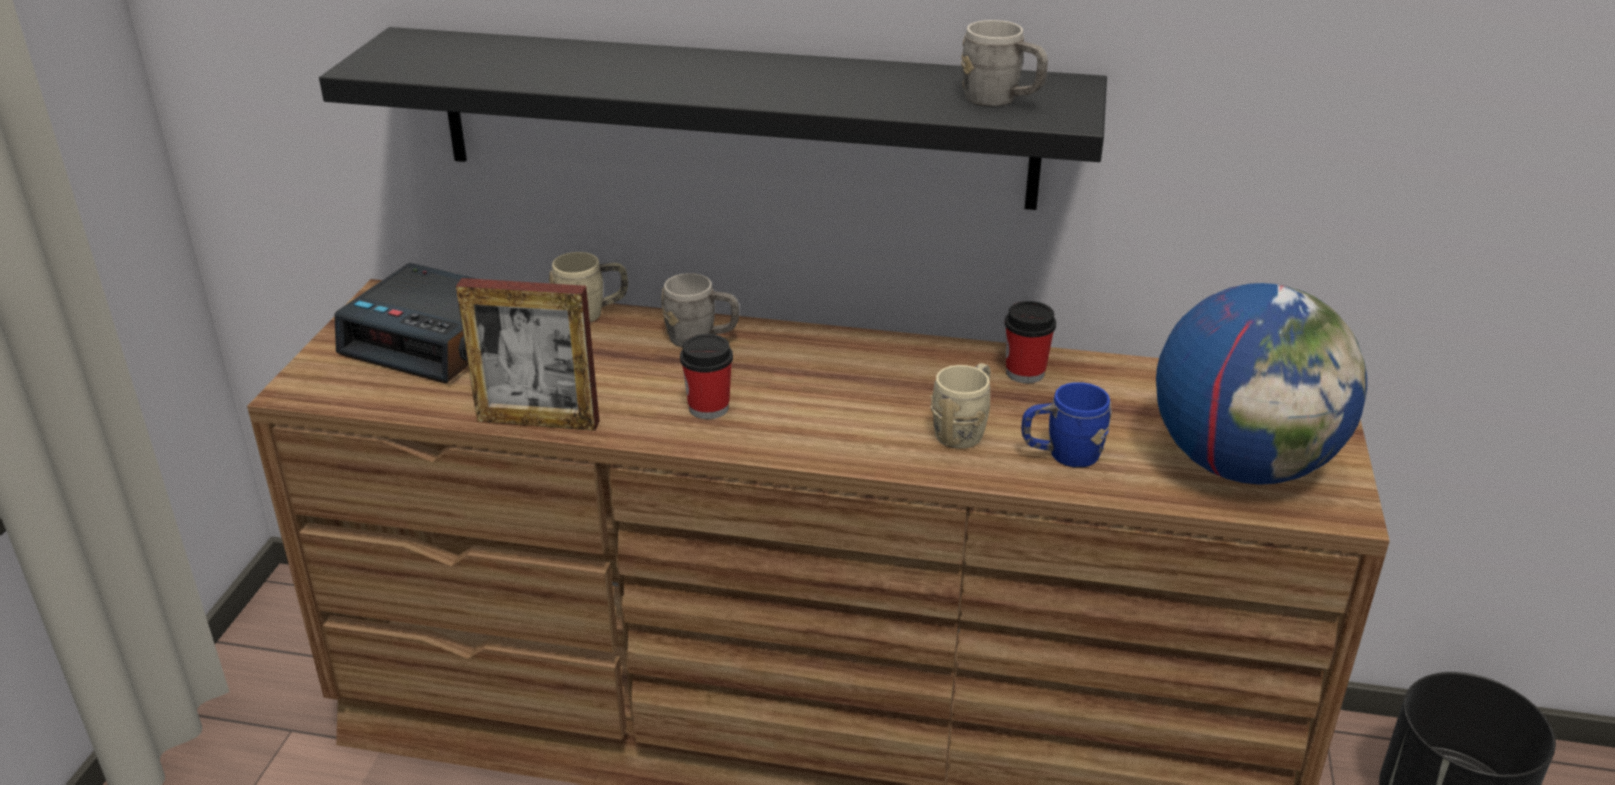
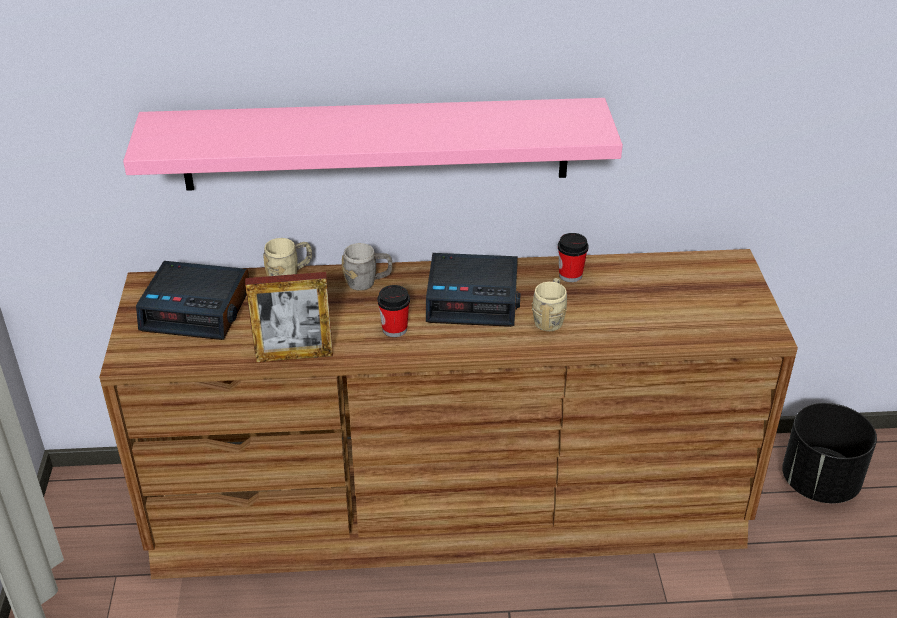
camera: 15 degrees left, 5 degrees up
black shelf [319,27,1107,210] -> pink shelf [123,98,623,191]
grey mug [961,20,1048,107] -> none
blue mug [1021,382,1112,468] -> none
globe [1156,283,1367,485] -> none
none -> alarm clock [426,253,521,327]

